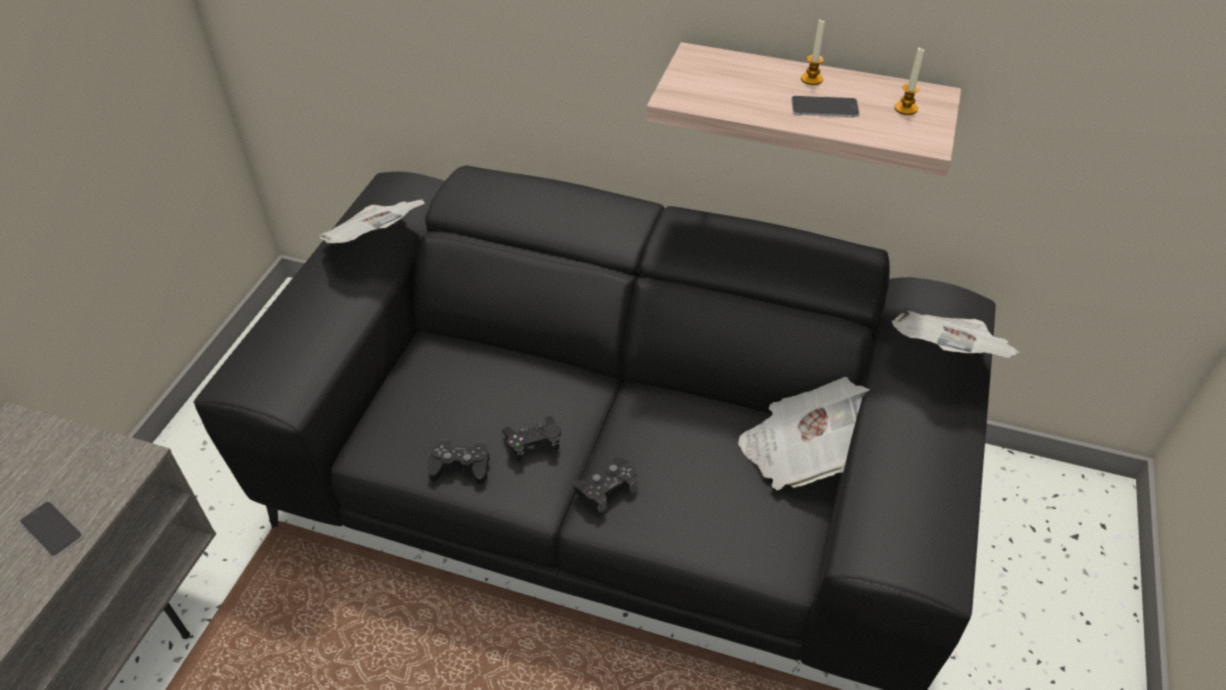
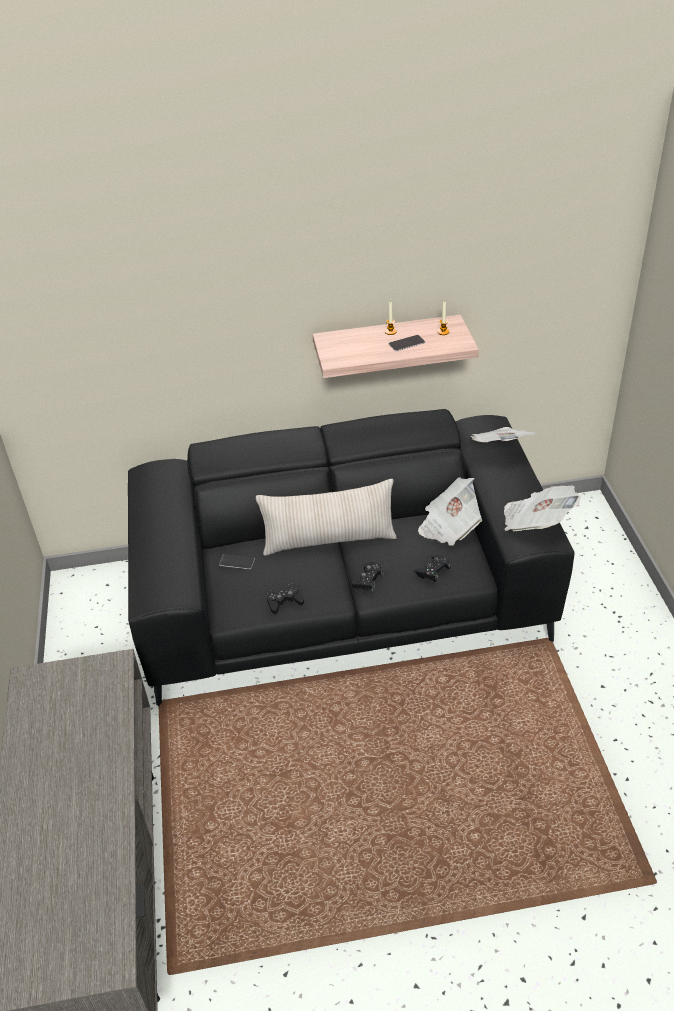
camera: 25 degrees left, 5 degrees down
phone [20,501,83,557] -> phone moved to [219,554,255,569]
newspaper [320,199,425,244] -> newspaper moved to [504,485,580,531]
black game controller [502,416,561,460] -> black game controller moved to [415,555,452,582]
none -> beige pillow [256,479,397,556]

